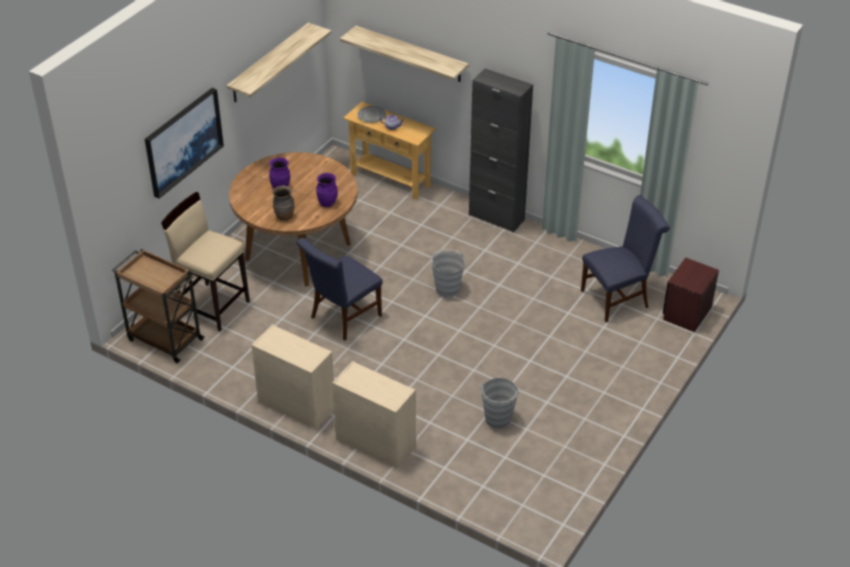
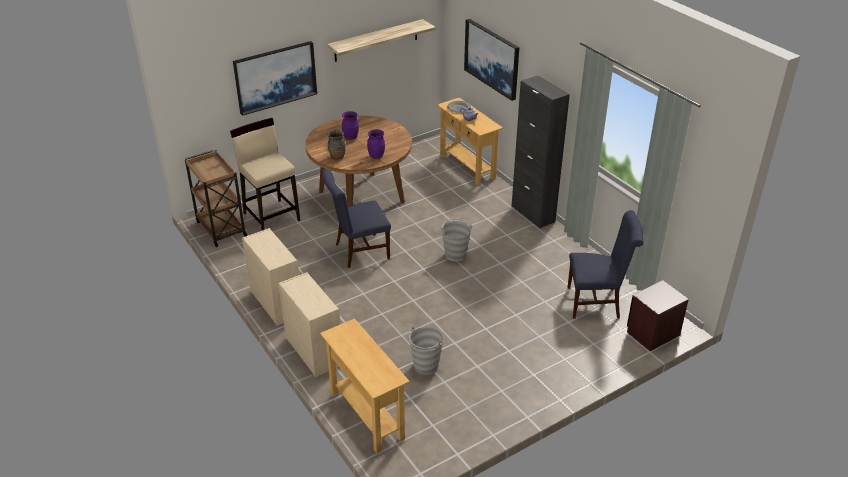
camera: 25 degrees right, 5 degrees down
shelf [340,26,469,82] -> picture [464,19,519,101]
none -> beige console table [320,318,410,453]

